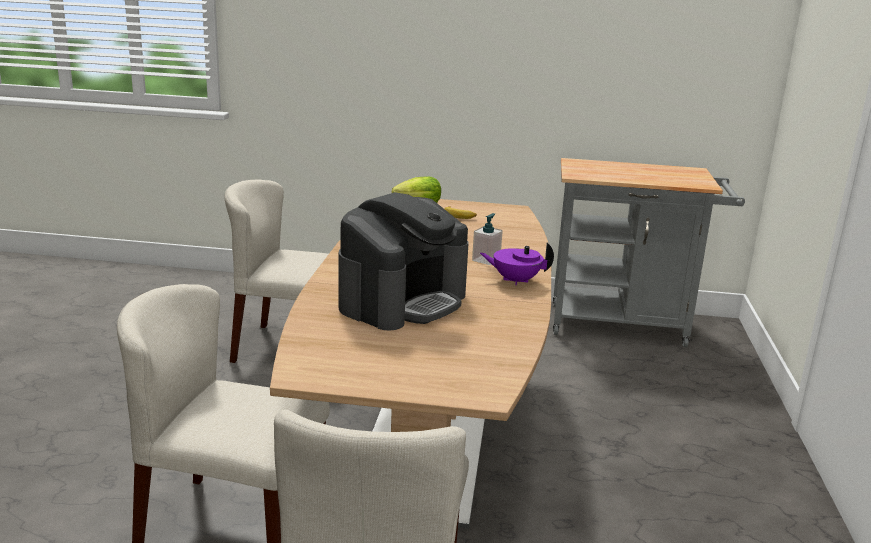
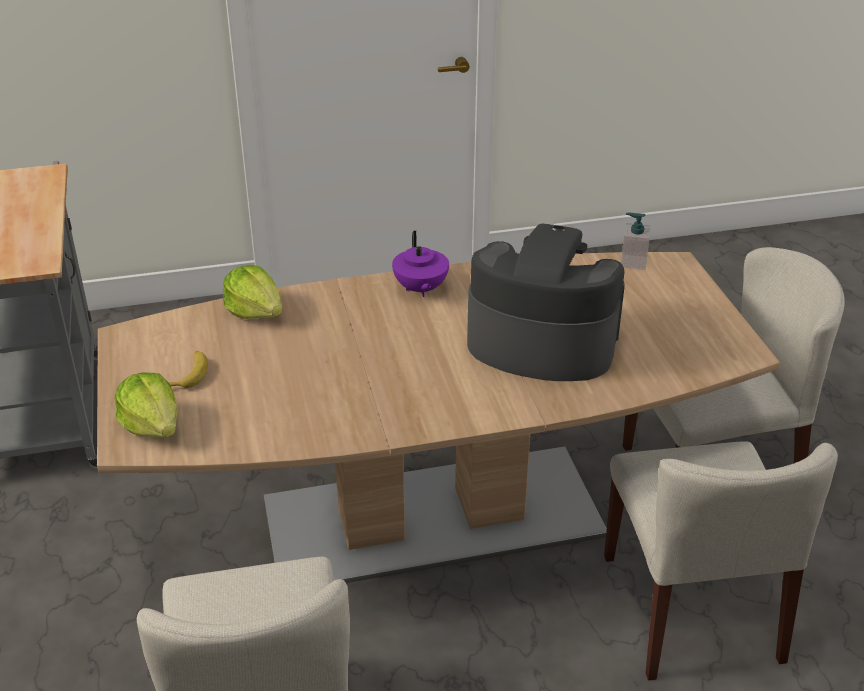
camera: 110 degrees left, 15 degrees up
soap dispenser [472,213,503,265] -> soap dispenser moved to [621,213,651,270]
none -> lettuce [223,265,282,319]

